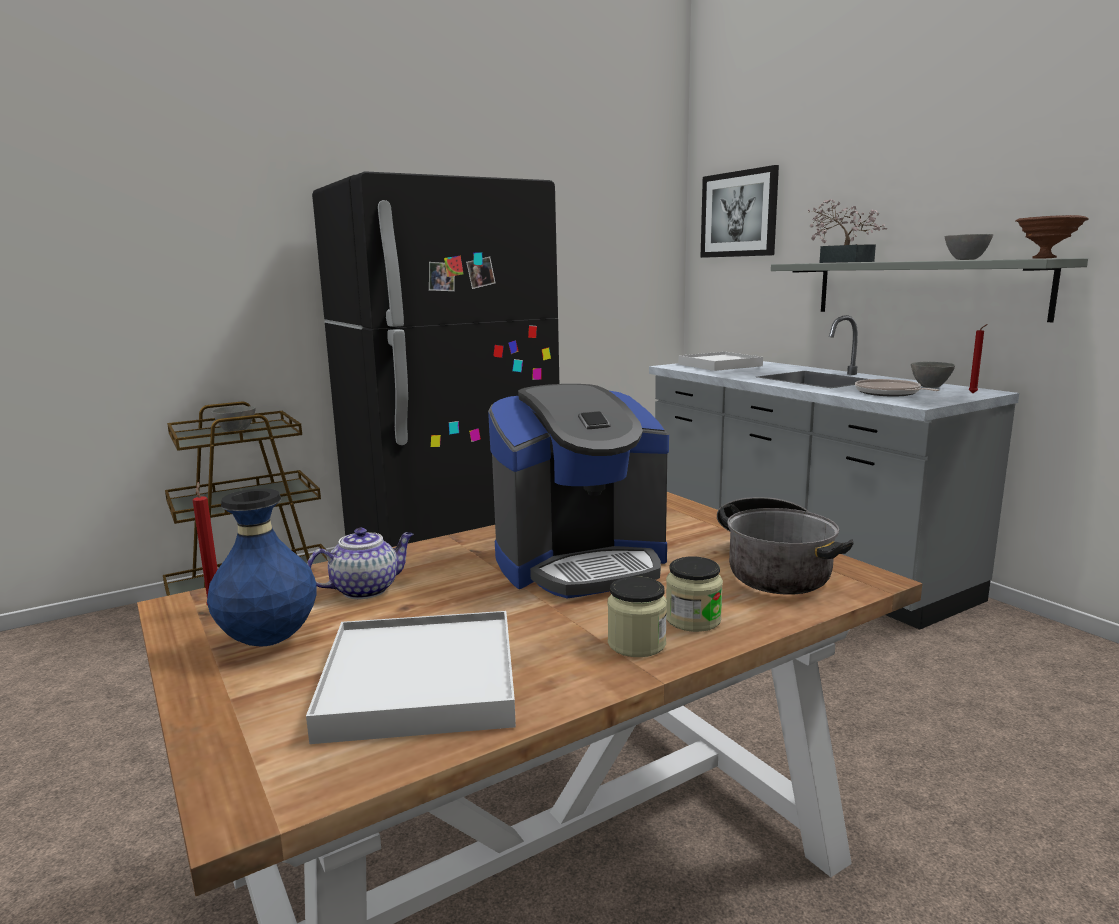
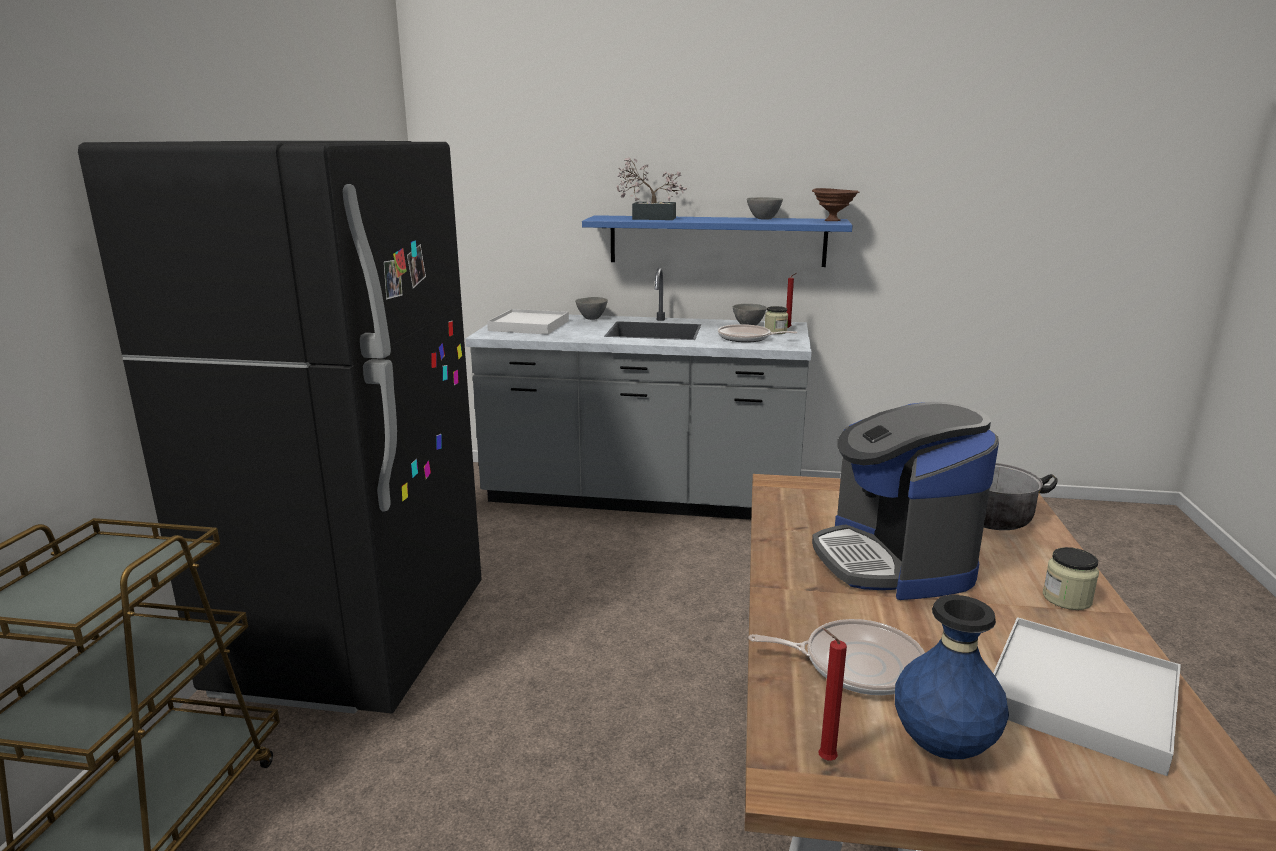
camera: 50 degrees left, 5 degrees up
grey bowl [212,406,255,432] -> grey bowl moved to [575,297,608,320]
teapot [307,528,414,599] -> frying pan [748,619,925,695]
coffee machine [488,384,669,599] -> coffee machine turned 150 degrees clockwise [812,402,999,600]
jar [666,557,723,632] -> jar moved to [765,306,788,334]
picture [700,165,779,258] -> none
grey shelf [771,258,1088,322] -> blue shelf [582,215,853,267]

